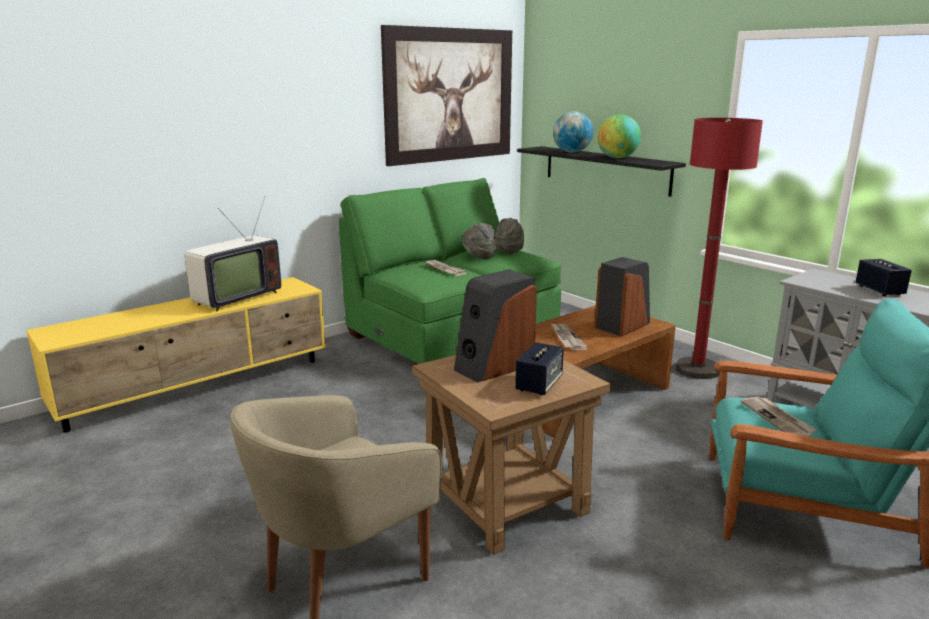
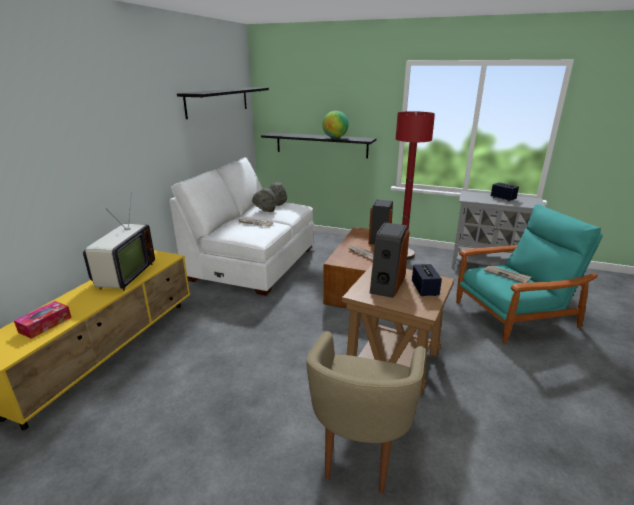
camera: 30 degrees left, 5 degrees up
green sofa [339,178,561,365] -> white sofa [170,157,314,296]
picture [381,25,512,166] -> black shelf [177,87,269,119]
globe [553,111,593,153] -> none
none -> tissue box [14,301,72,339]

